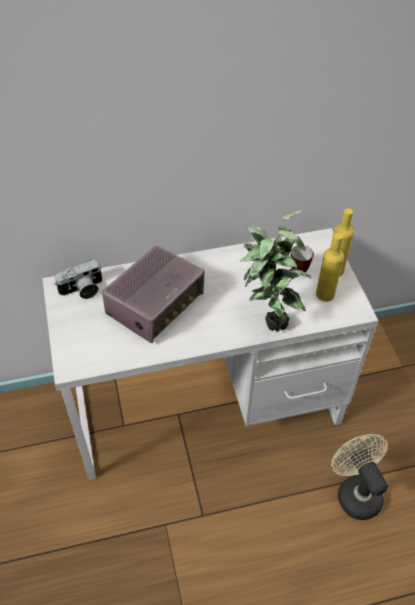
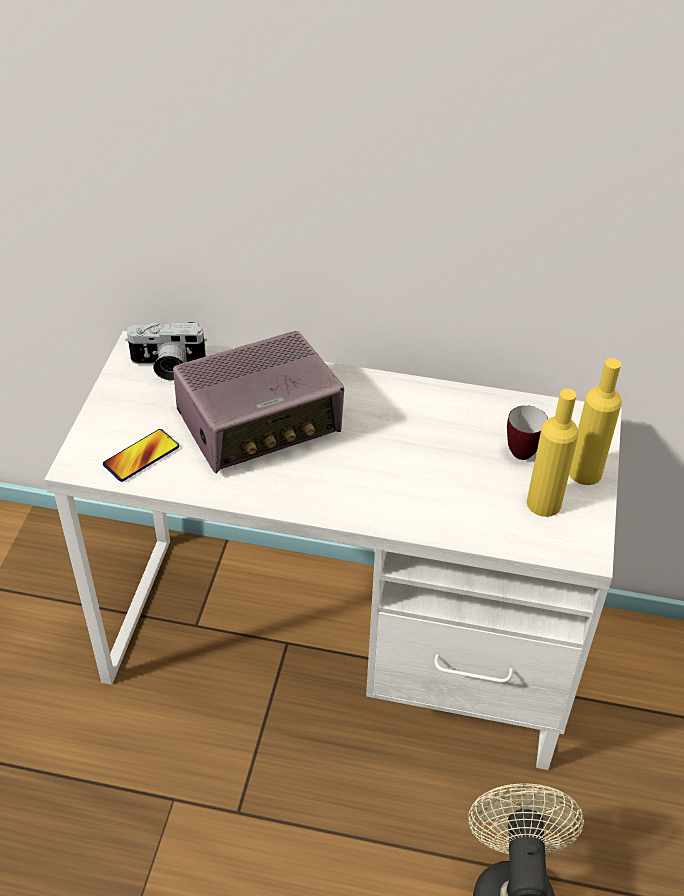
camera: 25 degrees right, 5 degrees down
potted plant [240,210,312,332] -> none
none -> phone [103,429,179,482]

